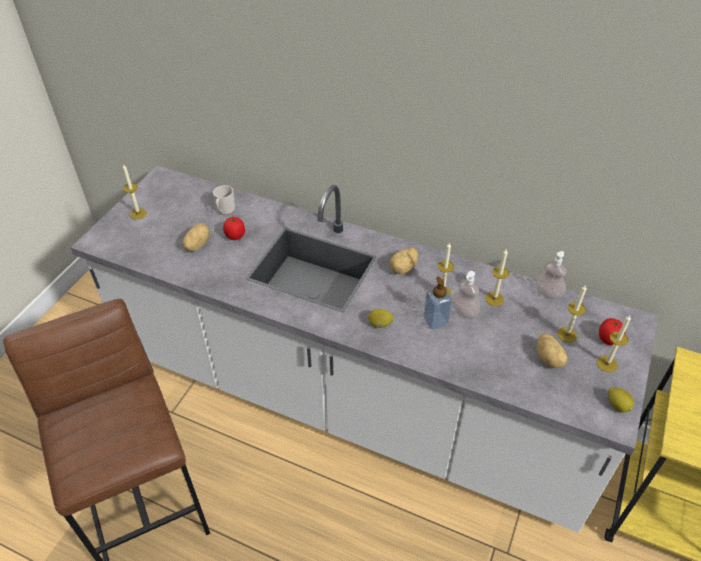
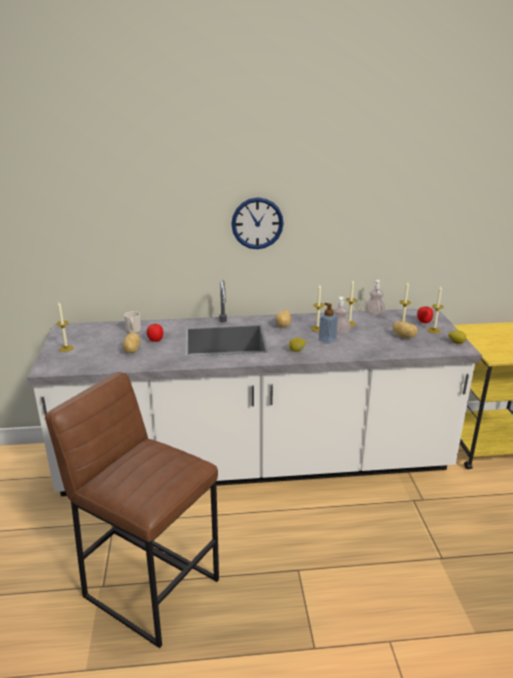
camera: 30 degrees left, 20 degrees down
none -> wall clock [231,197,284,249]

